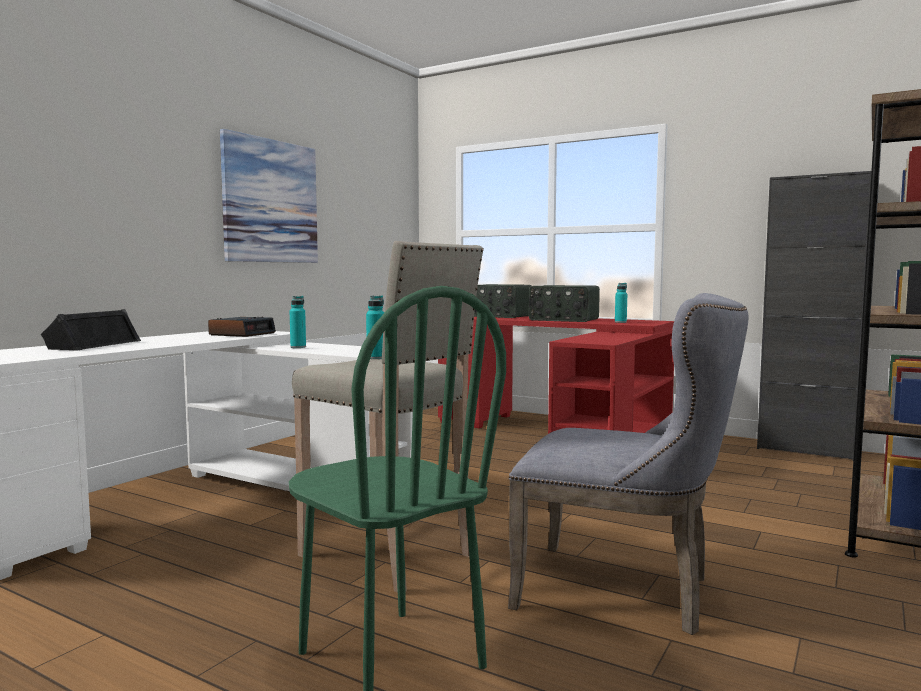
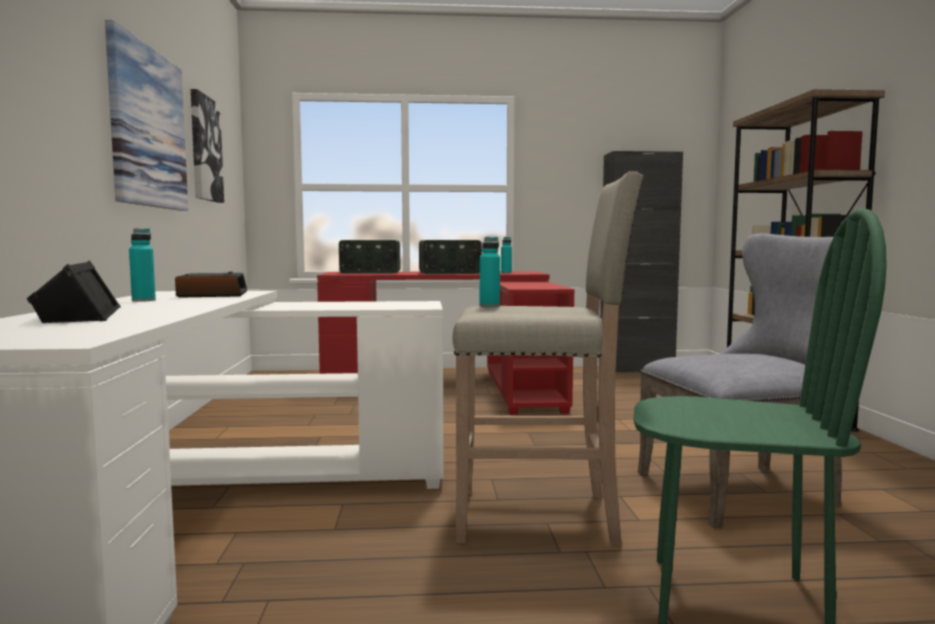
camera: 35 degrees left, 0 degrees up
turquoise bottle [290,296,306,348] -> turquoise bottle moved to [129,228,156,302]
none -> picture [191,89,224,203]

